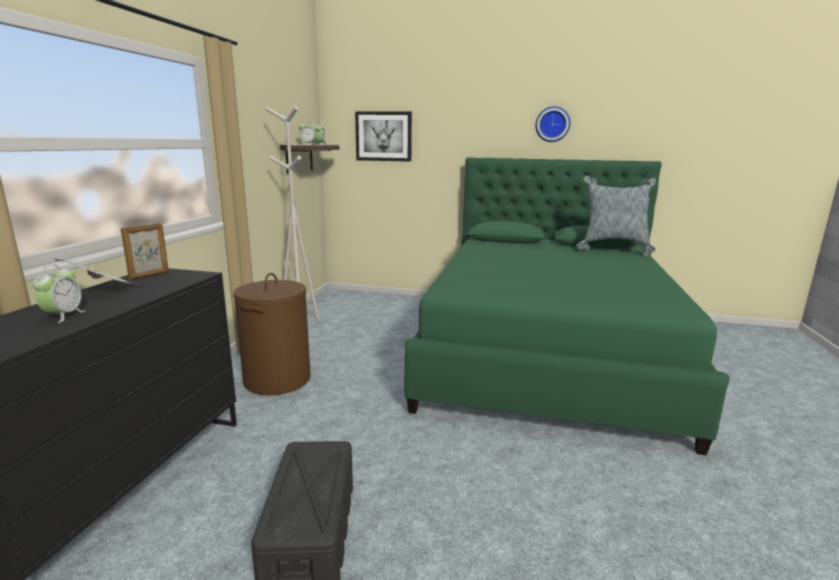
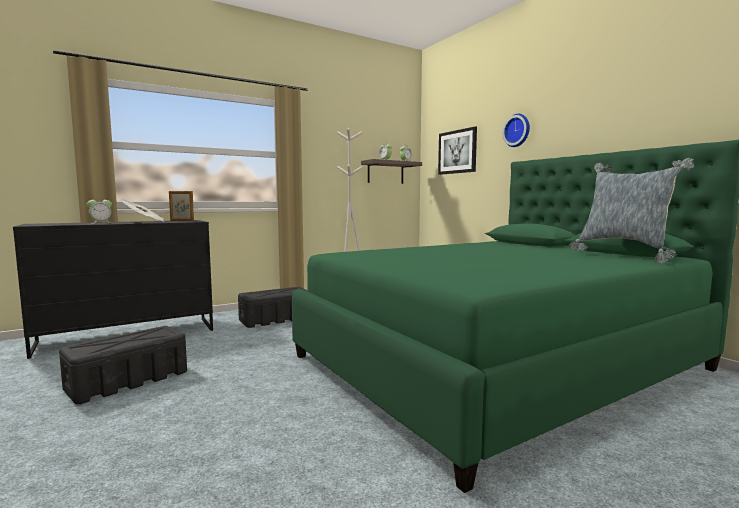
camera: 45 degrees right, 10 degrees down
brown laundry basket [233,273,311,395] -> black storage box [238,287,308,328]
wall clock [535,106,570,142] -> wall clock moved to [502,114,530,147]

